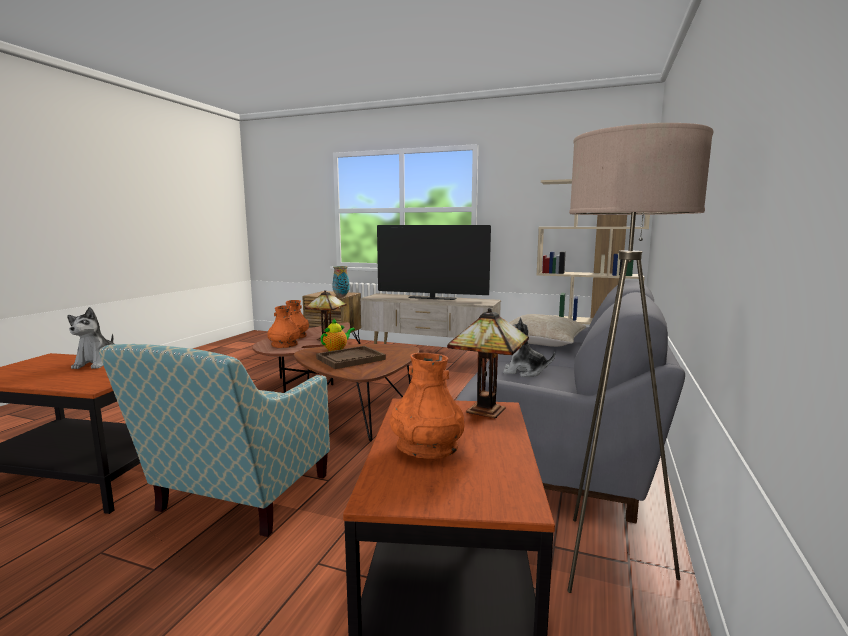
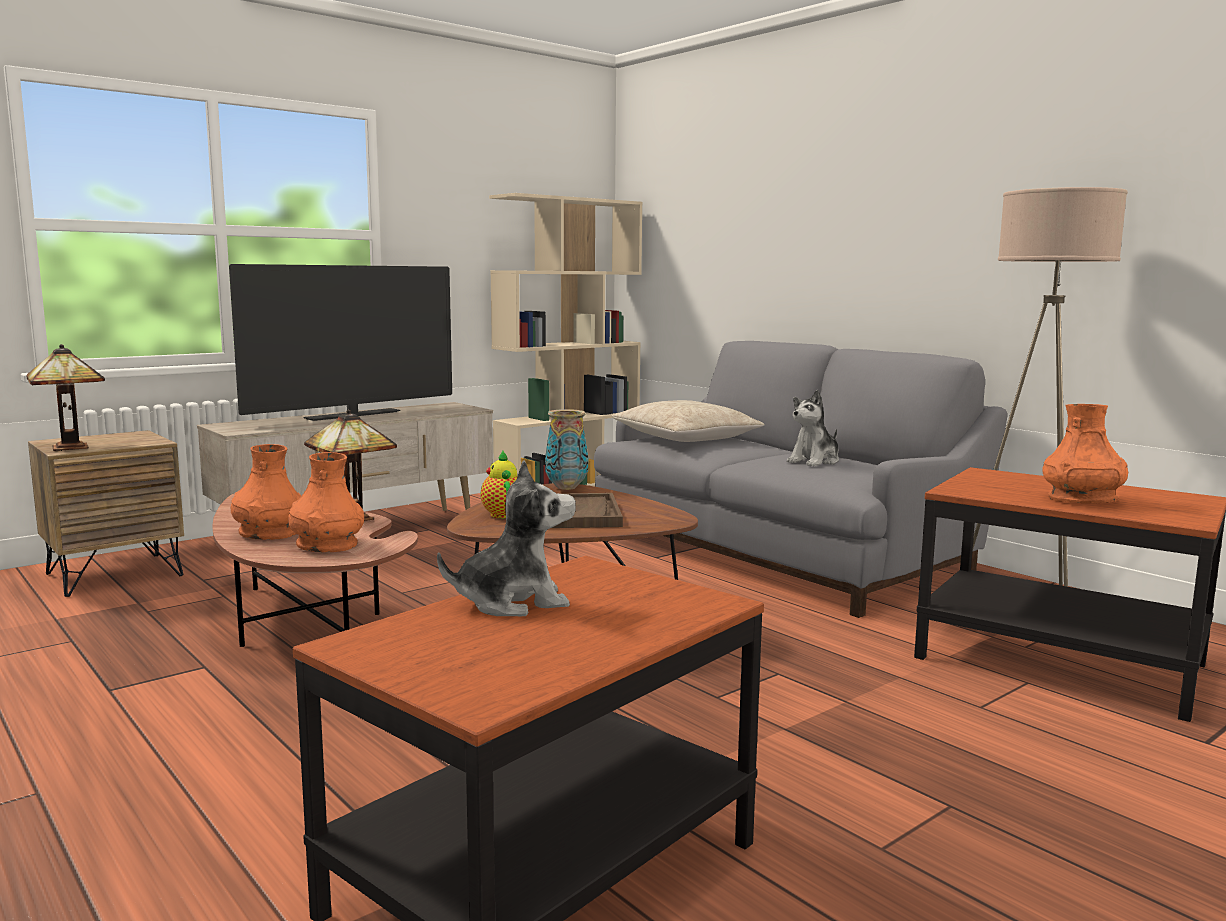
camera: 60 degrees left, 0 degrees up
plush toy [67,307,114,369] -> plush toy turned 45 degrees counterclockwise [437,460,576,616]
armchair [99,344,330,537] -> none
vase [332,266,350,297] -> vase moved to [545,409,588,490]
table lamp [447,308,529,418] -> table lamp moved to [26,344,105,451]

